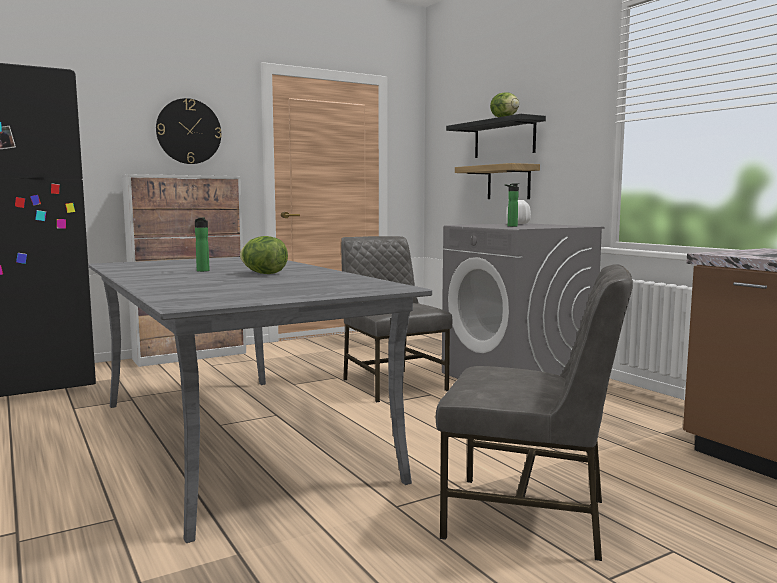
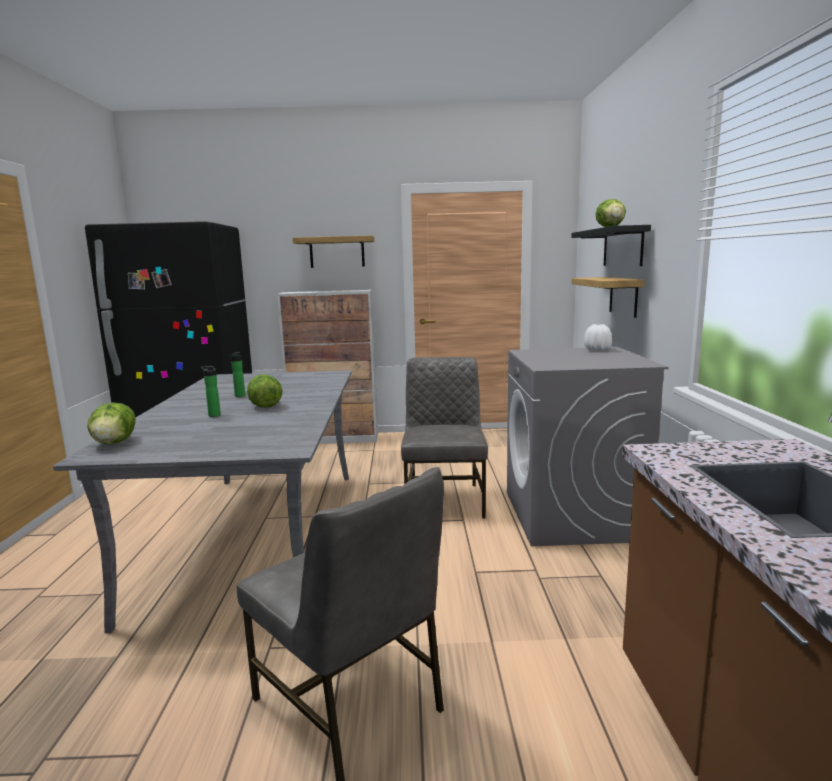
camera: 30 degrees right, 5 degrees up
wall clock [156,98,221,164] -> shelf [293,235,374,268]
bottle [505,183,519,227] -> bottle moved to [201,366,221,417]
none -> lettuce [88,403,136,444]

